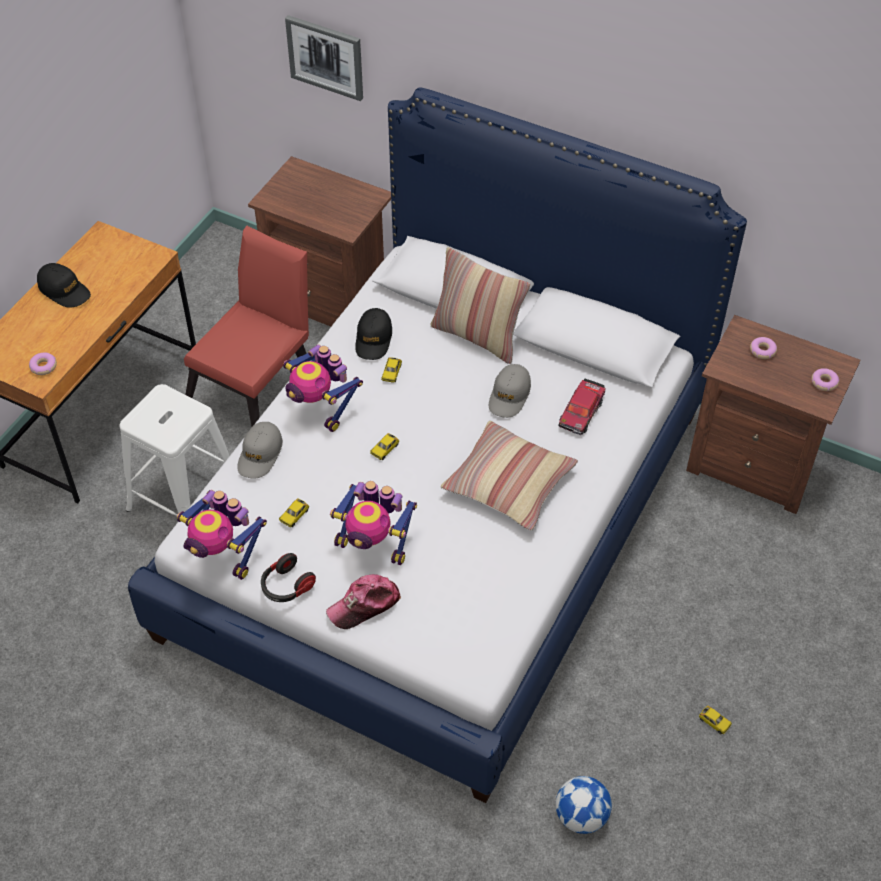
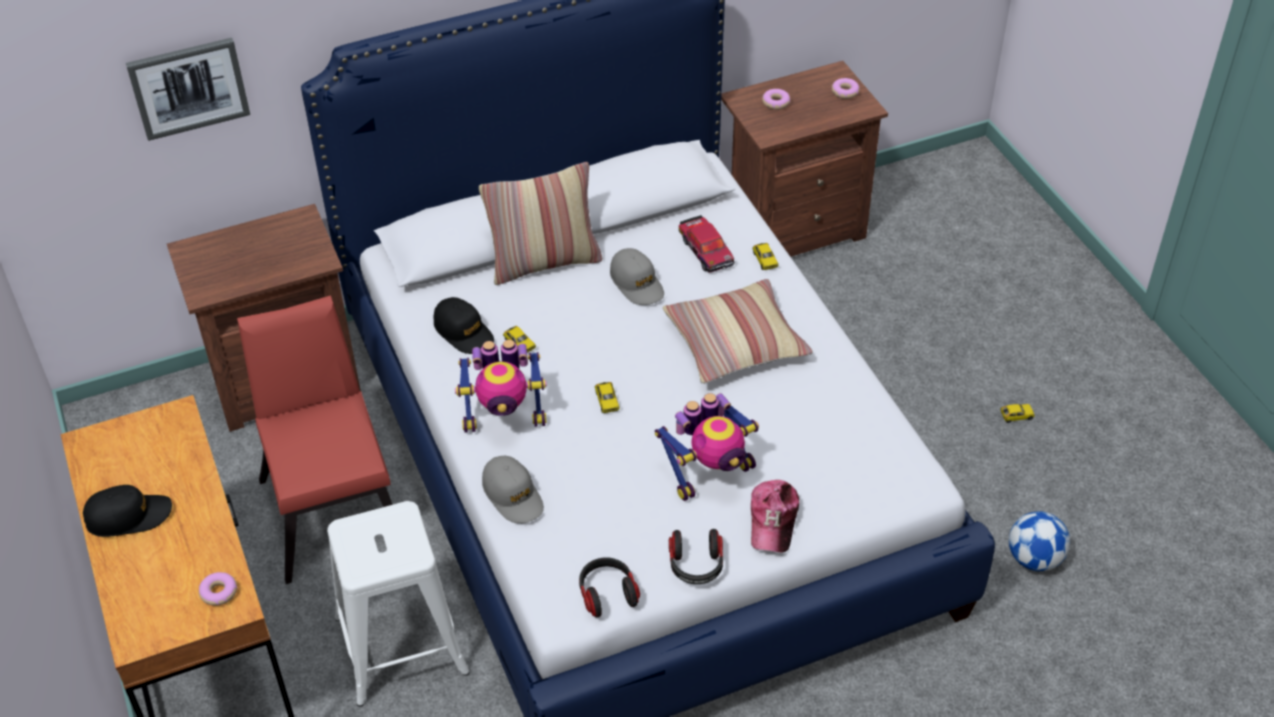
camera: 50 degrees left, 5 degrees down
toy robot [177,490,267,580] -> headphones [579,557,640,617]
toy car [279,498,309,527] -> toy car moved to [753,243,778,270]

